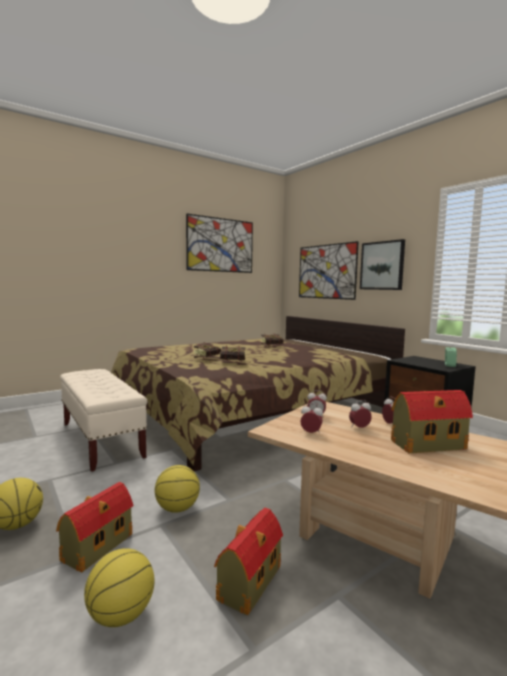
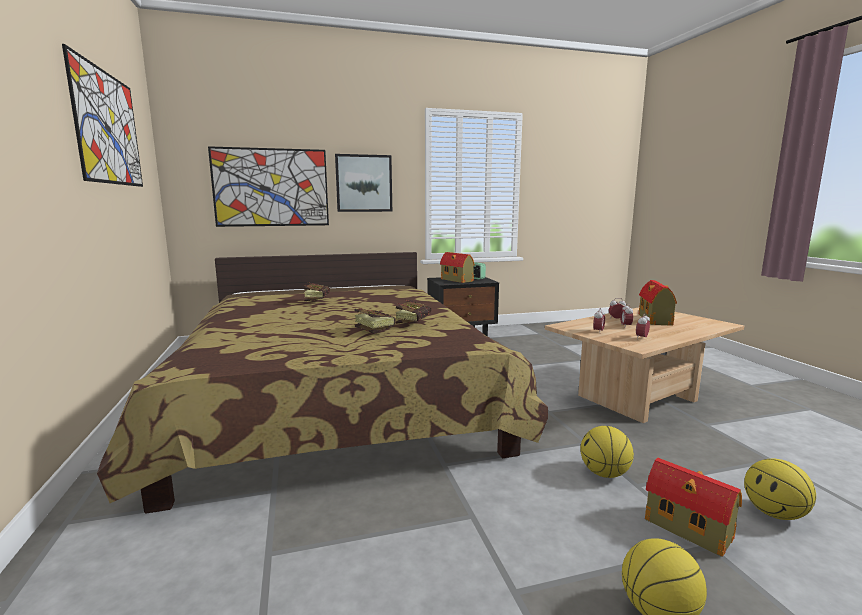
camera: 70 degrees left, 5 degrees up
beige bench [60,369,147,472] -> none
toy house [214,507,283,615] -> toy house moved to [440,252,475,283]

